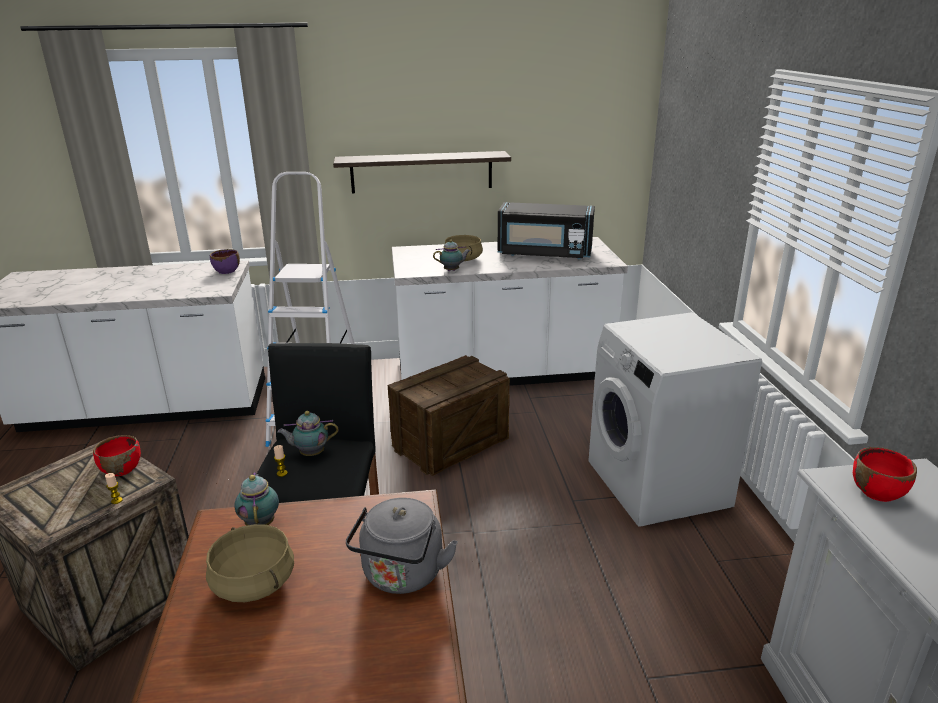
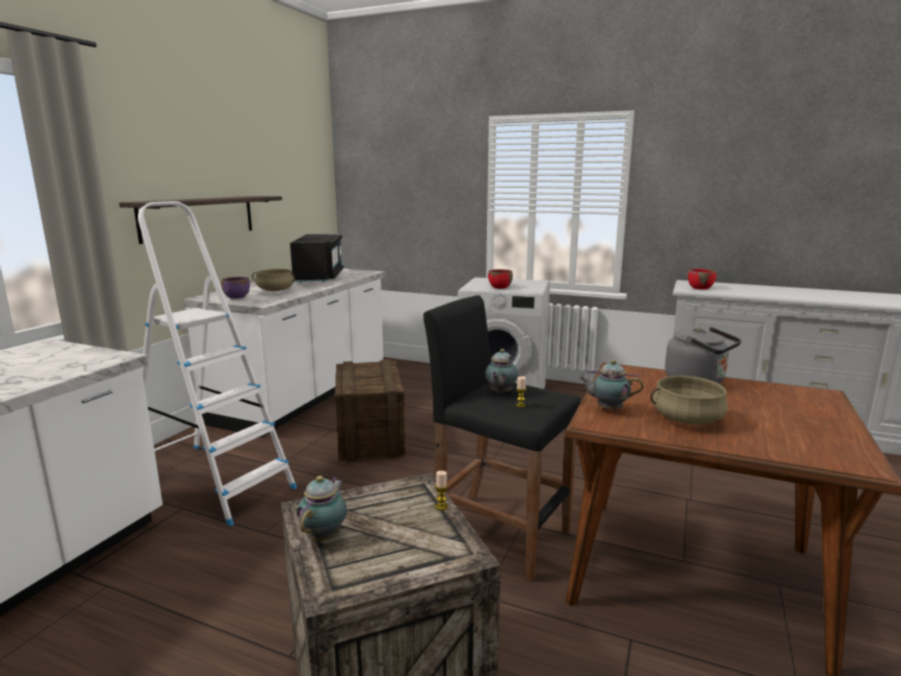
camera: 60 degrees left, 10 degrees down
red bowl [93,435,141,476] -> red bowl moved to [488,269,513,289]
purple bowl [210,249,240,274] -> purple bowl moved to [221,277,250,299]
teapot [433,240,470,271] -> teapot moved to [297,476,347,541]
black microwave [498,202,595,259] -> black microwave turned 45 degrees counterclockwise [290,234,344,283]

